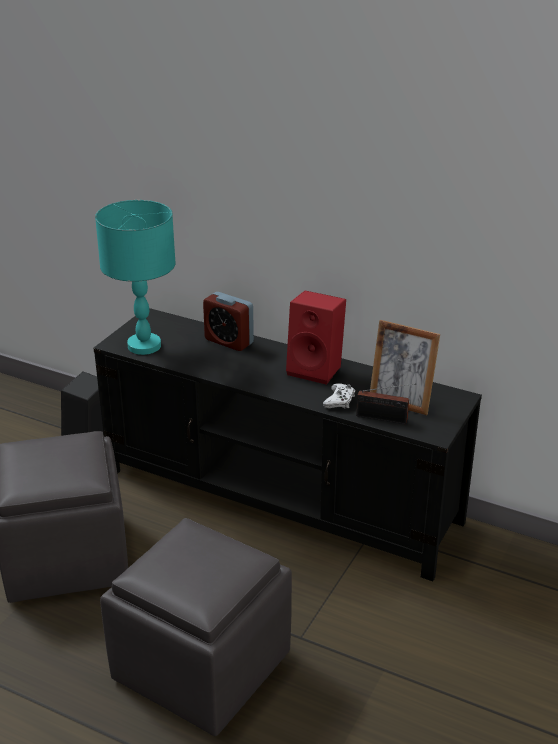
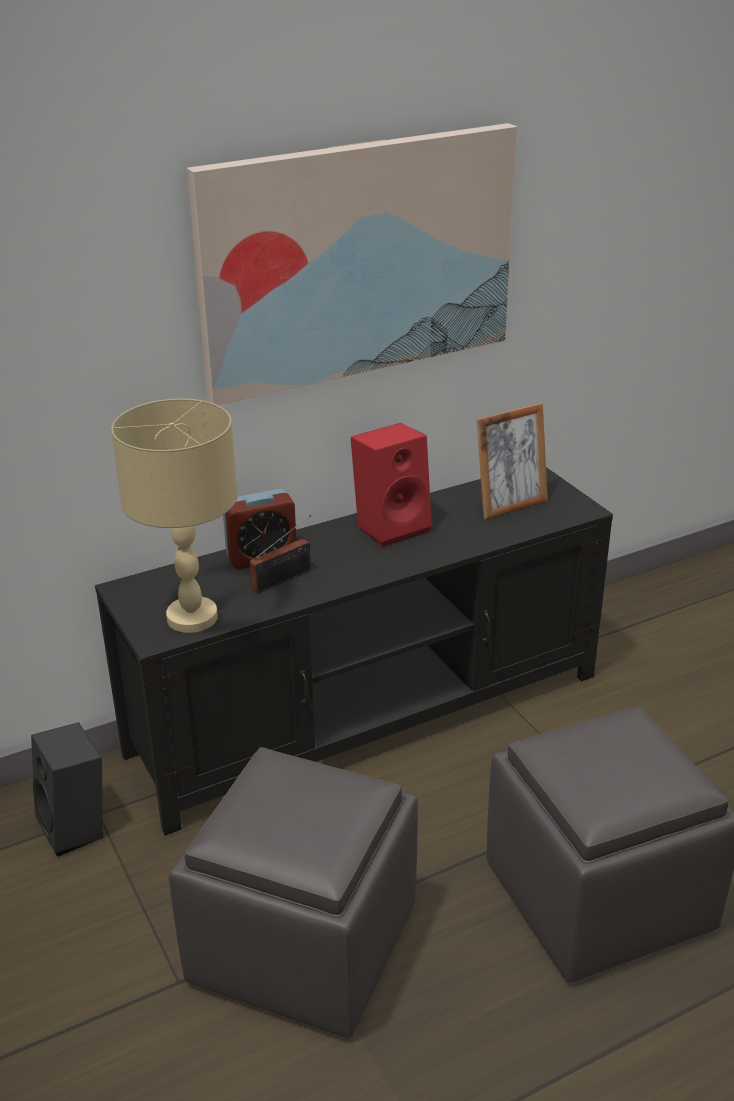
camera: 55 degrees left, 0 degrees up
turquoise table lamp [95,200,176,355] -> beige table lamp [111,399,238,633]
white game controller [323,383,355,409] -> none
radio [356,383,416,424] -> radio moved to [250,515,311,594]
none -> picture [187,123,517,405]

